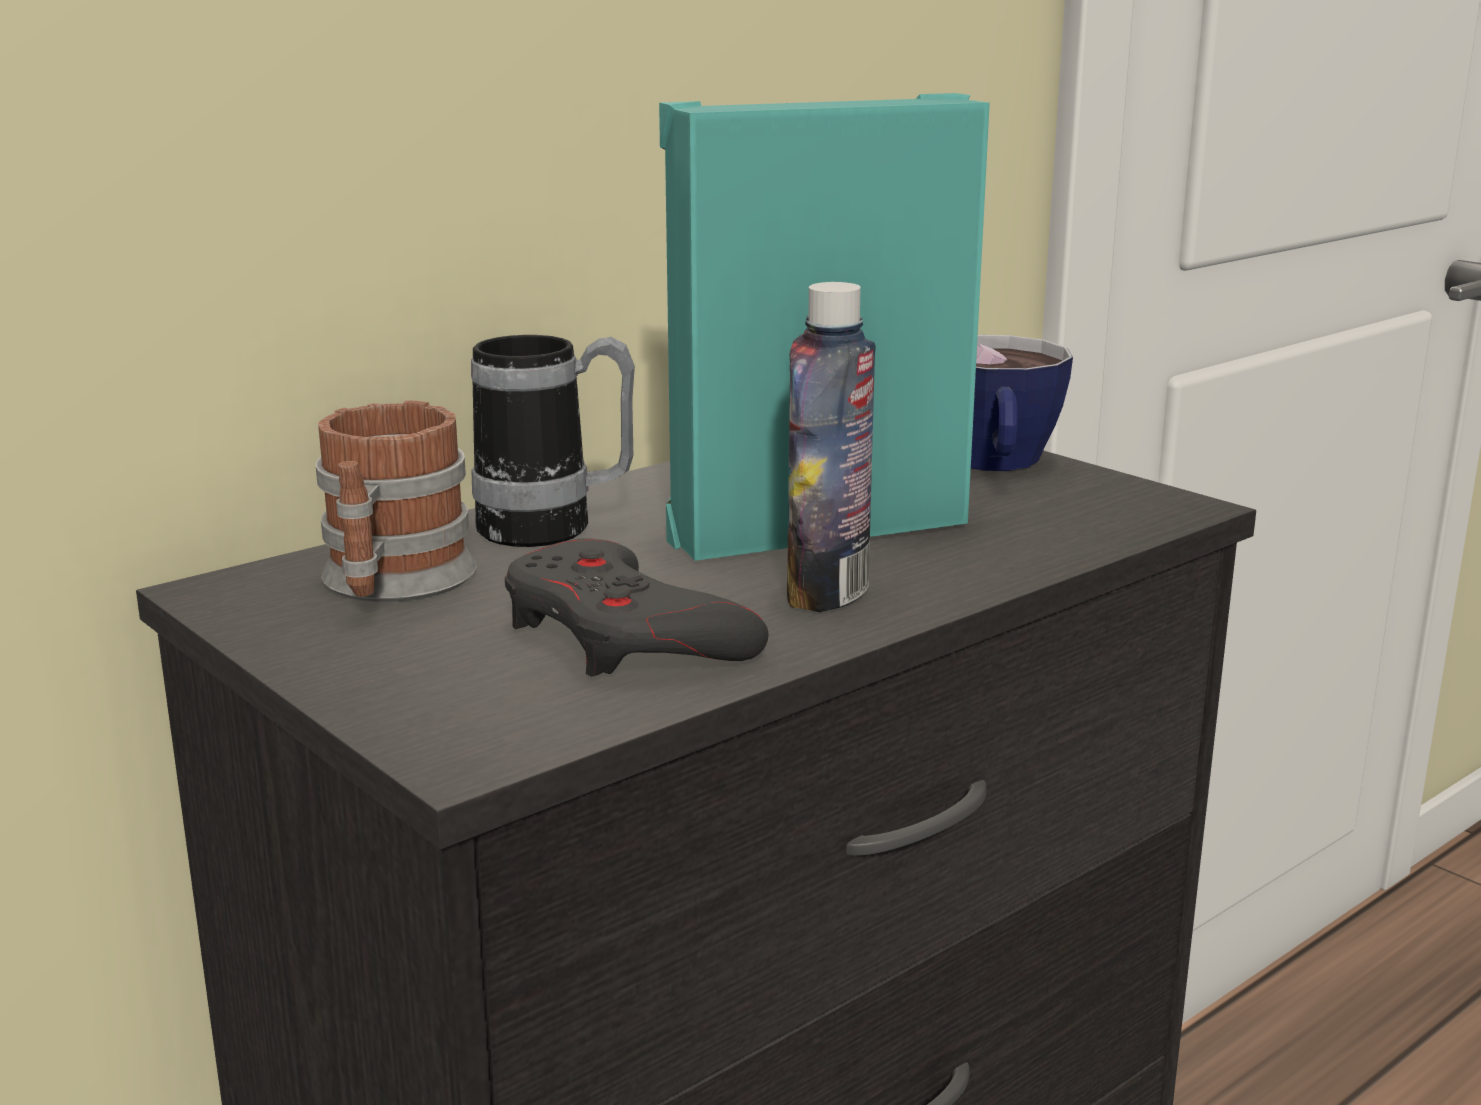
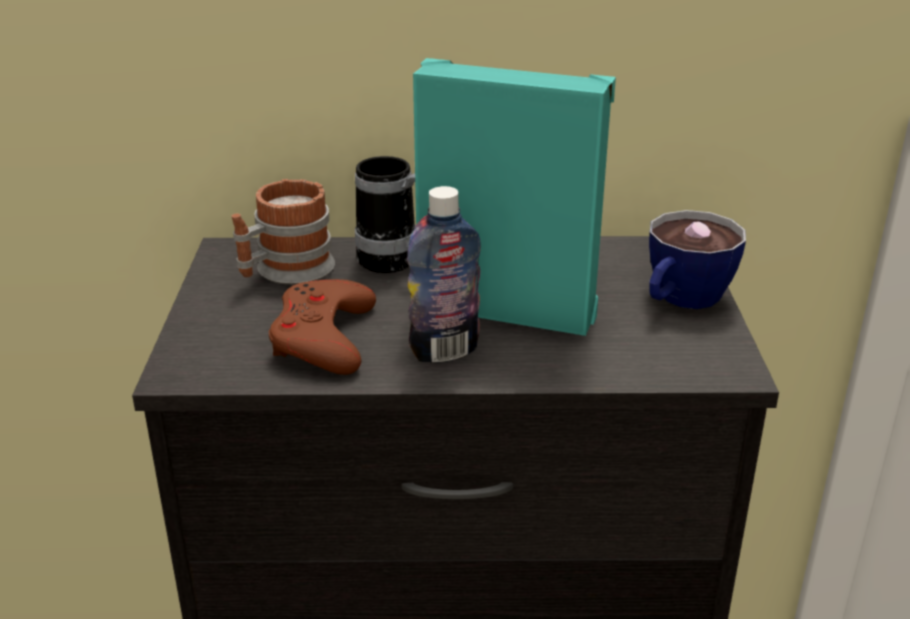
camera: 40 degrees right, 10 degrees up
grey game controller [505,538,768,677] -> brown game controller [269,279,376,375]

